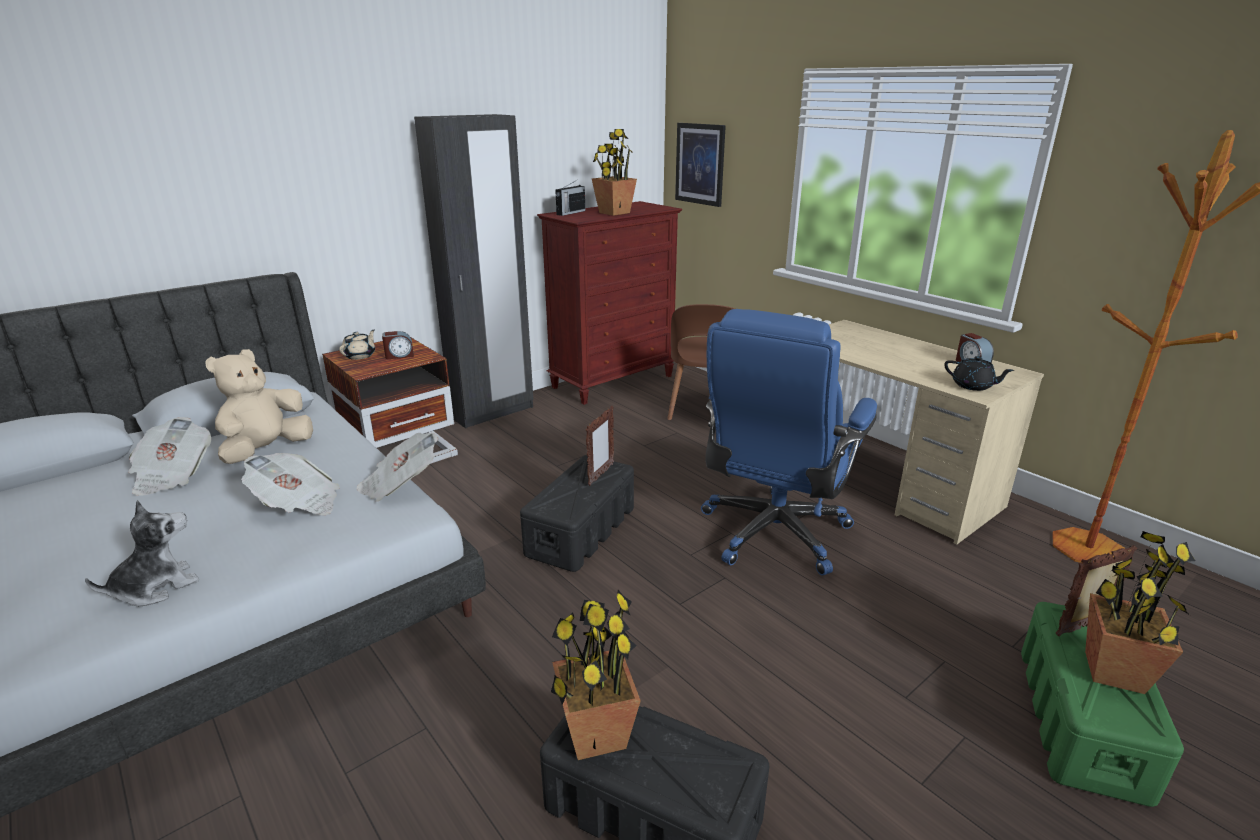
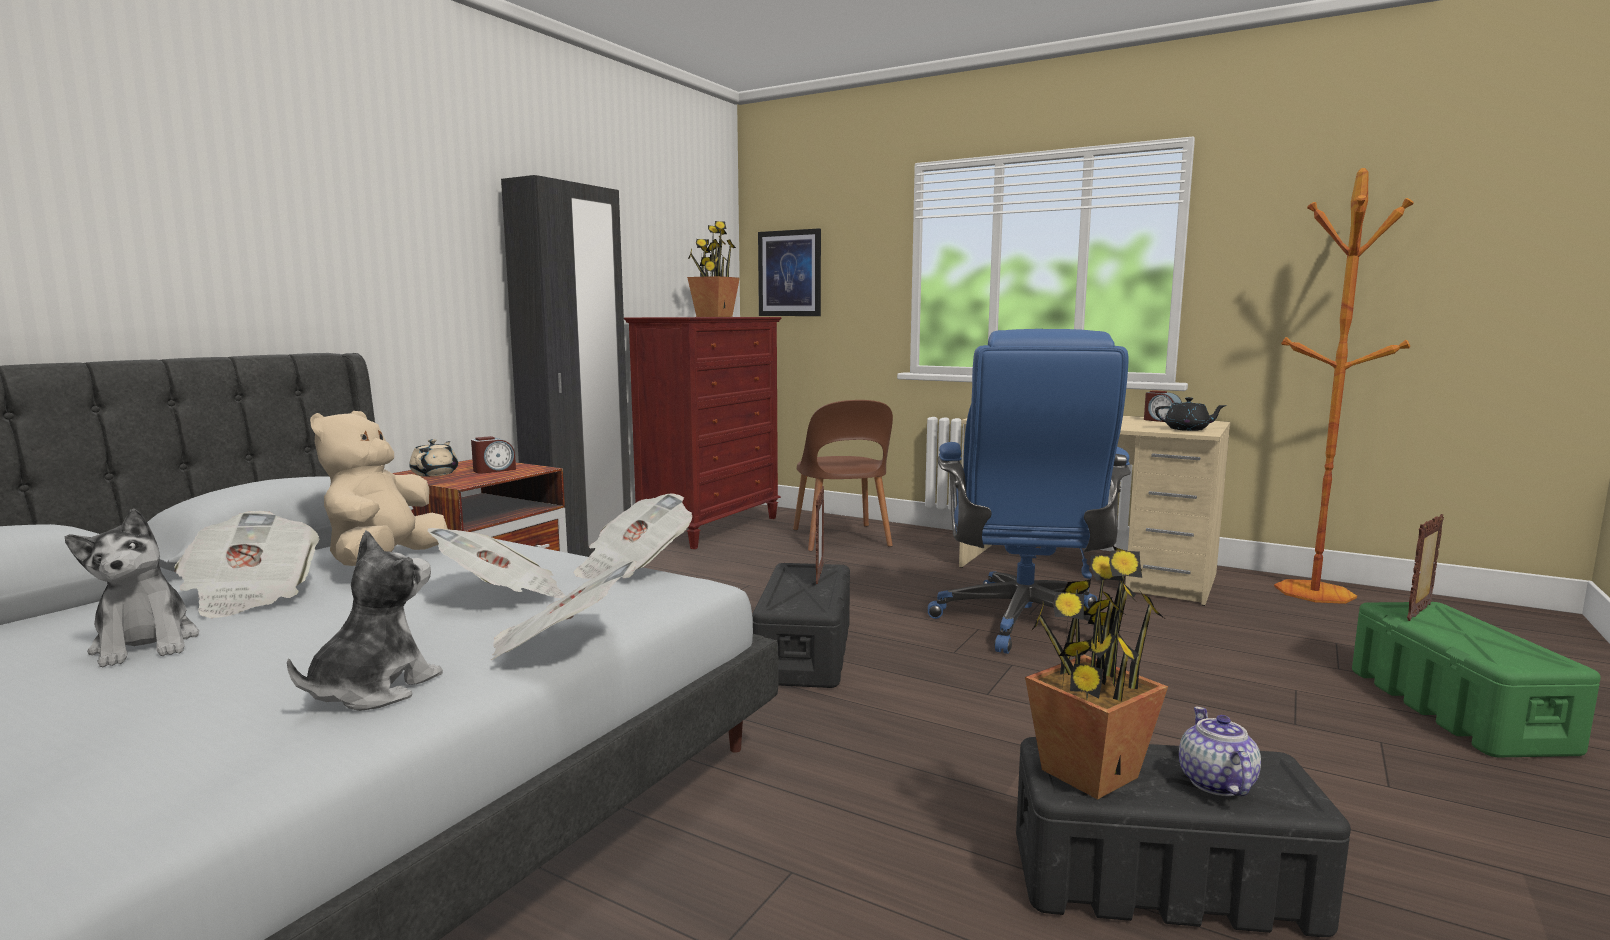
camera: 20 degrees left, 15 degrees down
radio [555,180,585,216] -> none
potted plant [1085,531,1195,694] -> none
none -> plush toy [65,509,199,667]
none -> newspaper [491,560,636,660]
none -> teapot [1179,707,1261,796]

